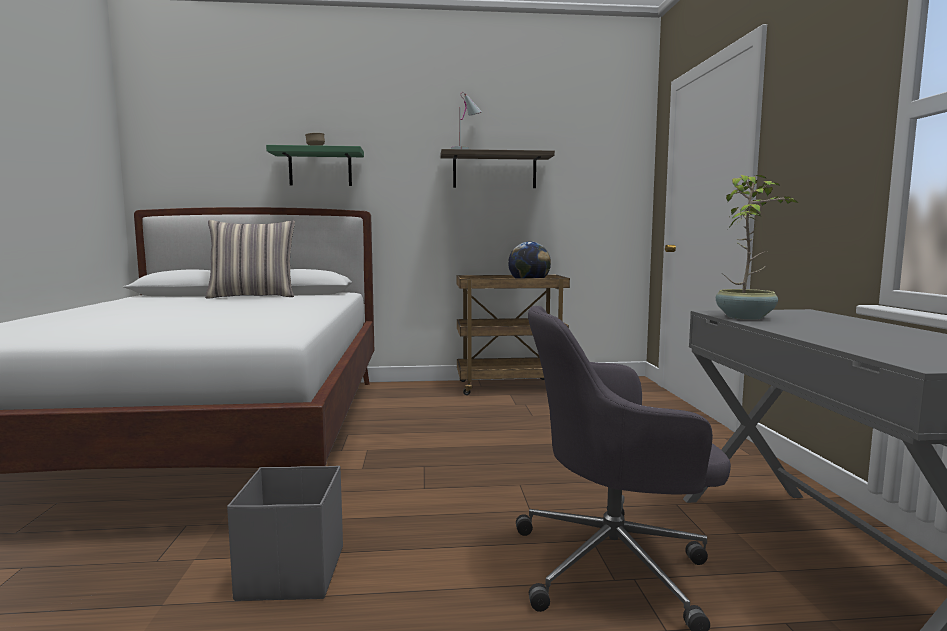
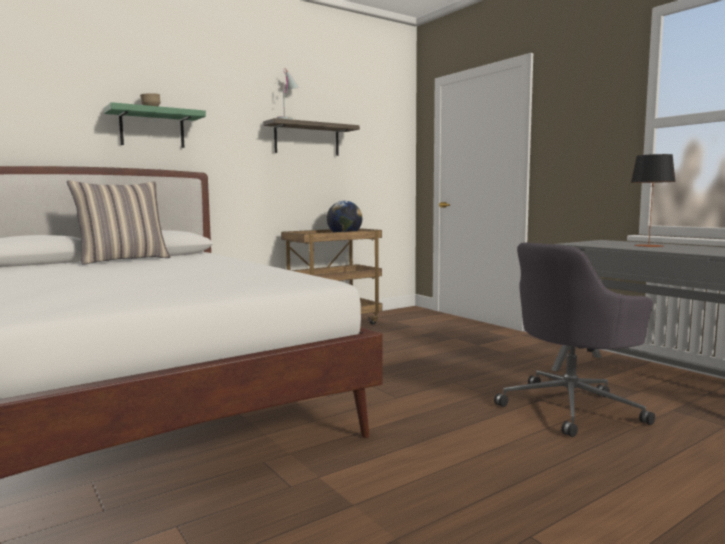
camera: 30 degrees left, 0 degrees up
grey storage box [227,466,343,601] -> none
potted plant [716,175,798,320] -> none
none -> table lamp [631,154,676,247]

